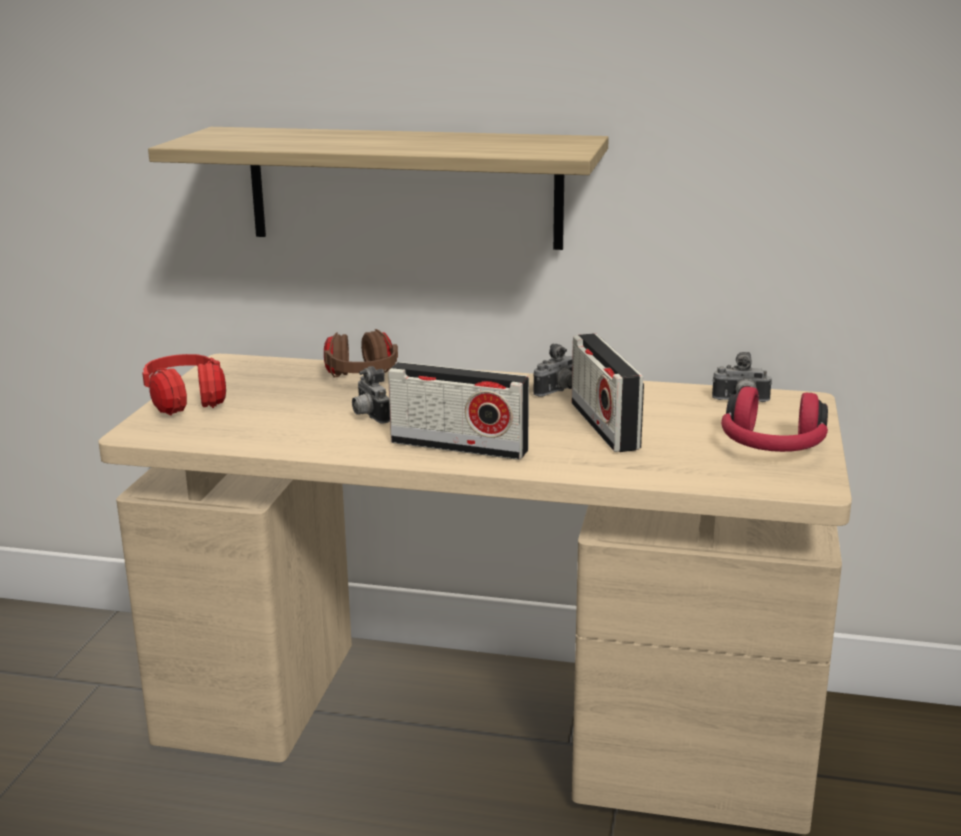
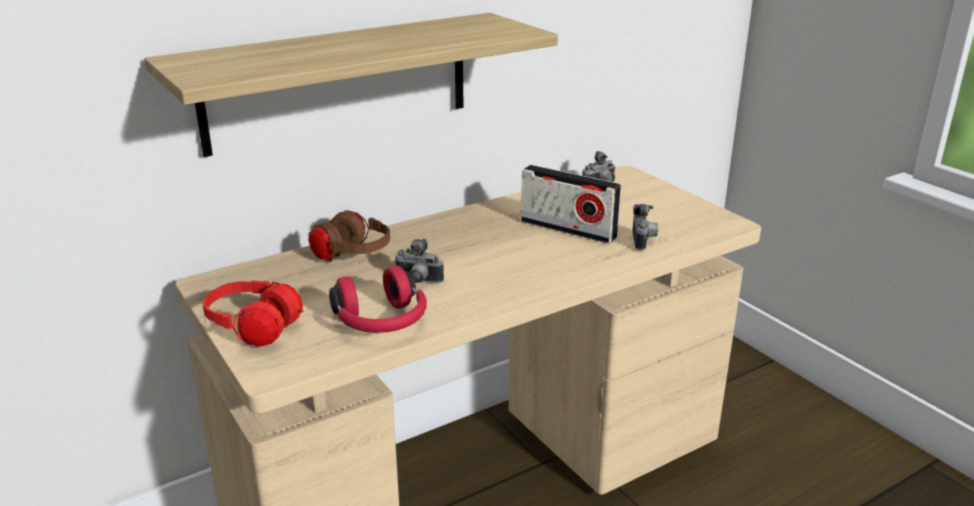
camera: 45 degrees left, 5 degrees up
radio [388,362,529,460] -> none
camera [533,344,572,397] -> camera moved to [632,204,658,250]
red headphones [721,387,828,452] -> red headphones moved to [329,266,427,333]

